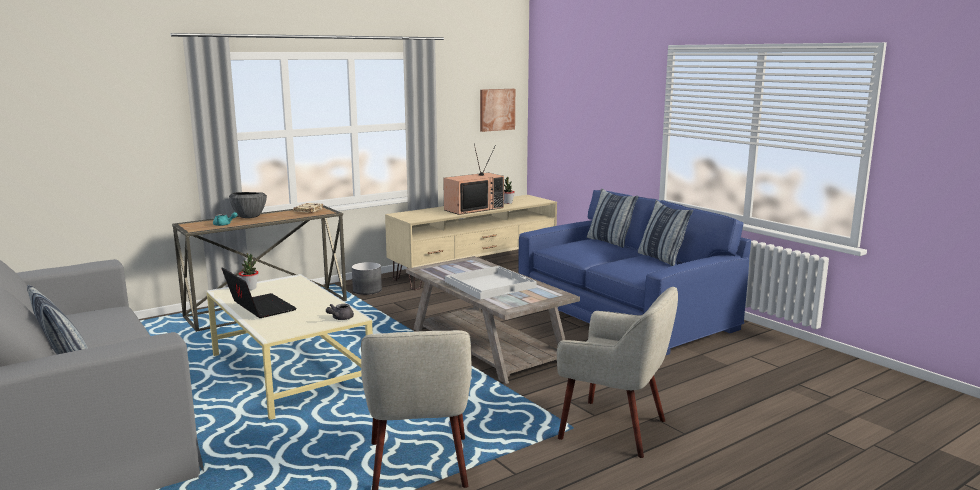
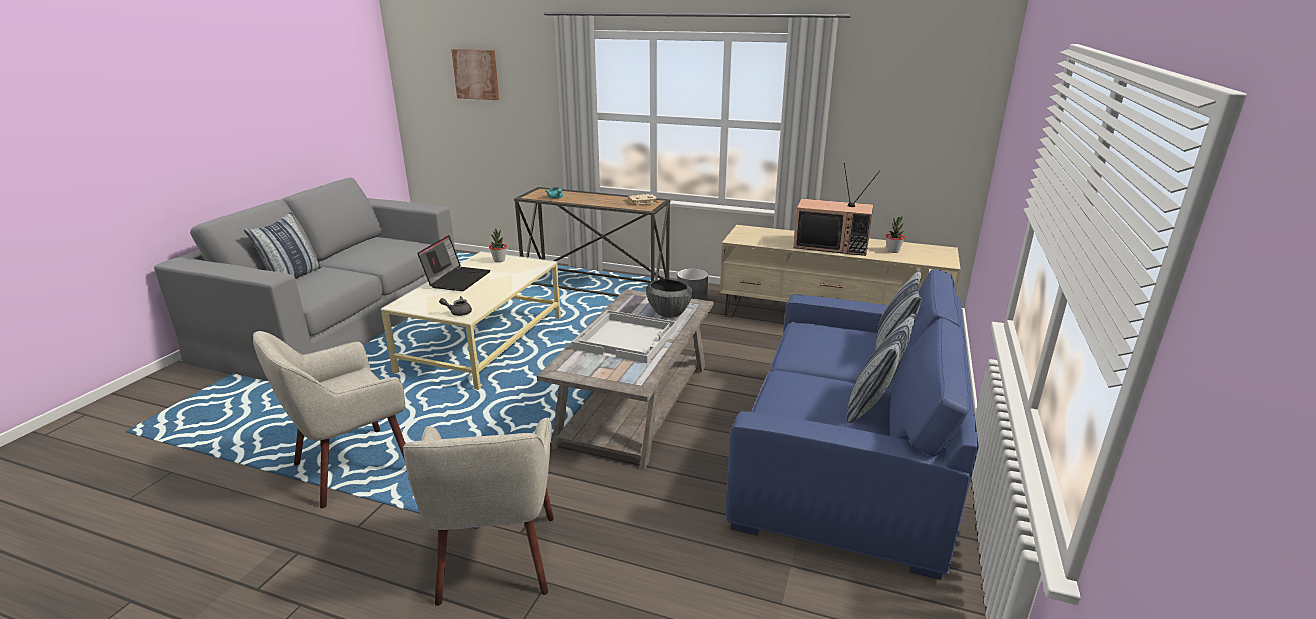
camera: 55 degrees right, 10 degrees up
bowl [229,192,267,218] -> bowl moved to [646,279,692,318]
picture [480,89,515,132] -> picture moved to [451,49,499,100]

